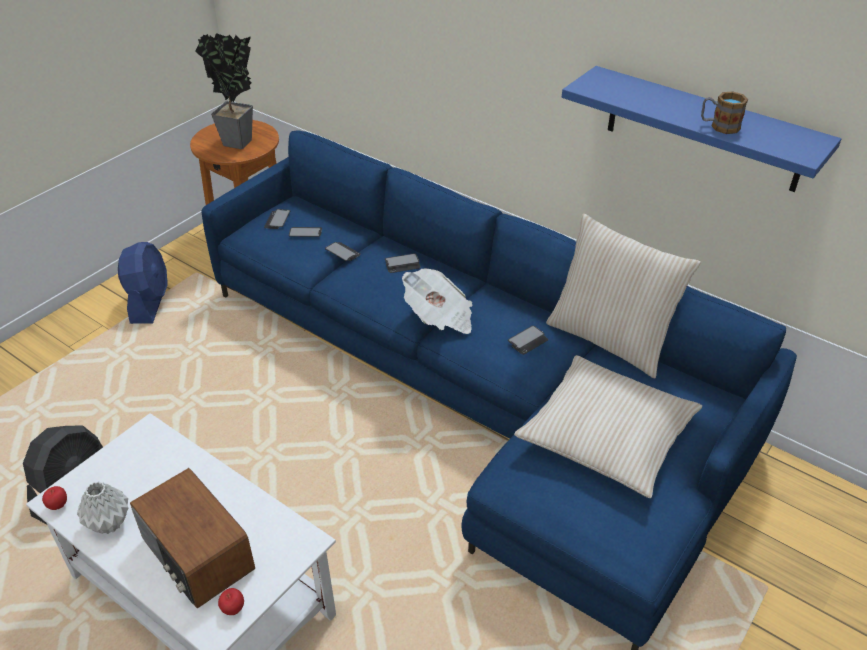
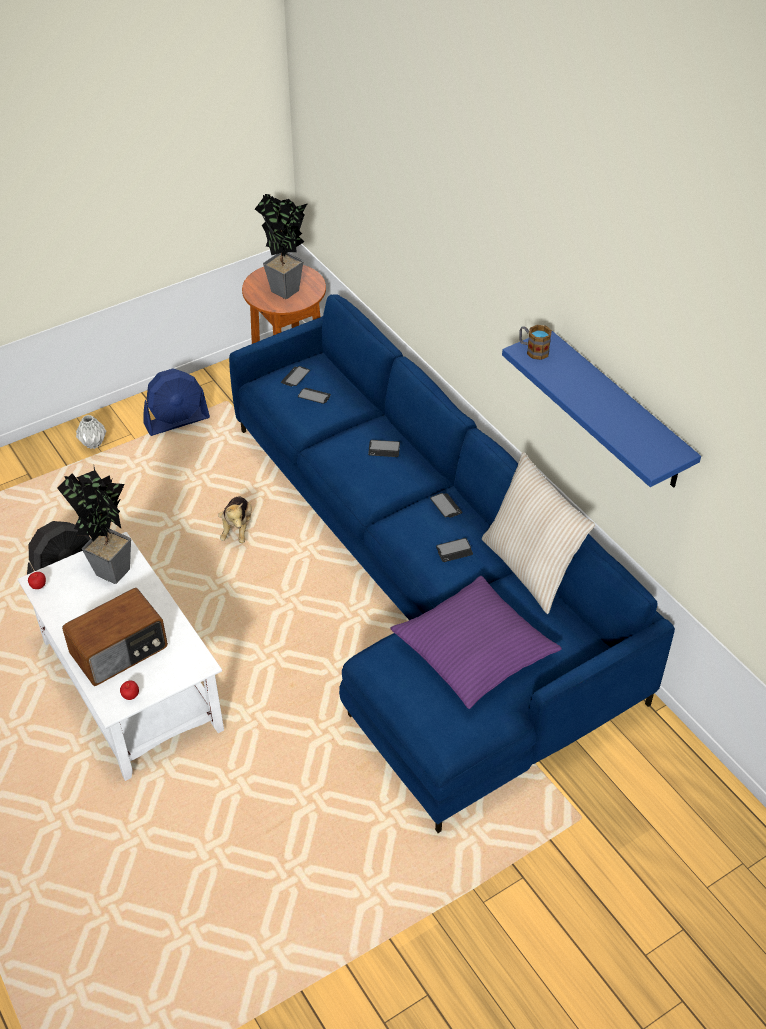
camera: 20 degrees right, 5 degrees up
grey vase [77,481,129,534] -> grey vase moved to [76,415,106,449]
blue fan [118,242,168,324] -> blue fan turned 45 degrees clockwise [144,368,210,436]
radio [130,468,255,609] -> radio turned 105 degrees counterclockwise [62,588,168,686]
phone [325,242,361,261] -> phone moved to [430,493,462,518]
newspaper [402,269,473,334] -> none
beige pillow [514,355,702,498] -> purple pillow [391,576,562,709]
mug [701,91,748,134] -> mug moved to [519,325,552,360]
none -> potted plant [57,467,131,584]
none -> plush toy [218,497,252,543]

